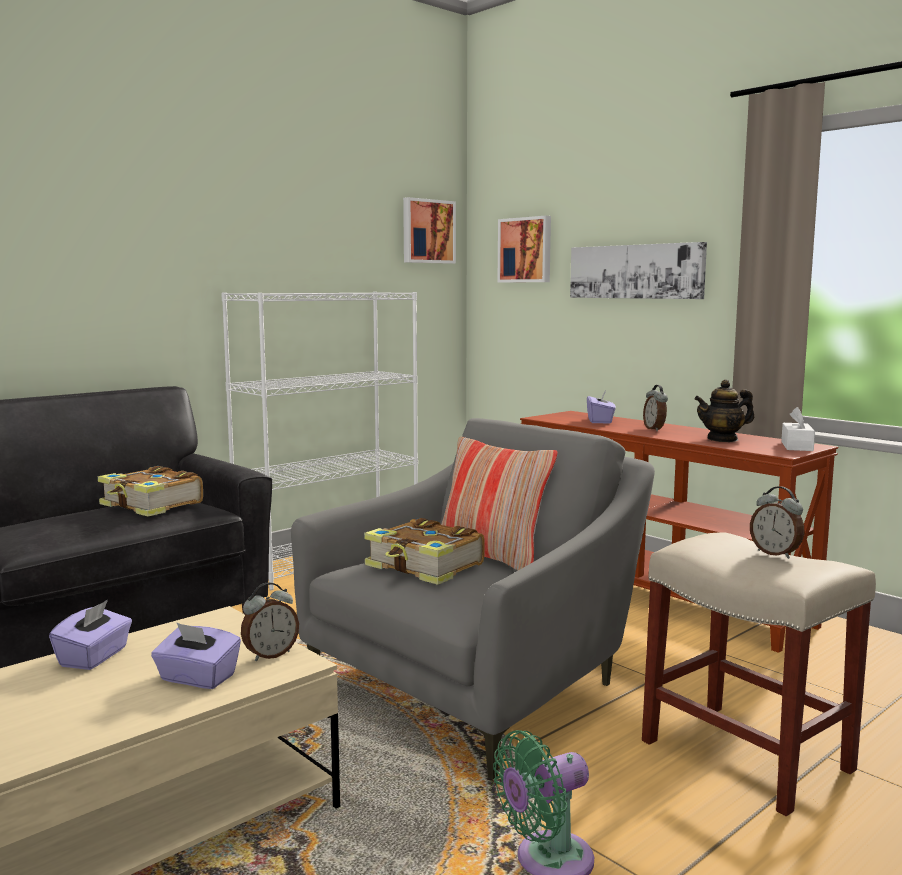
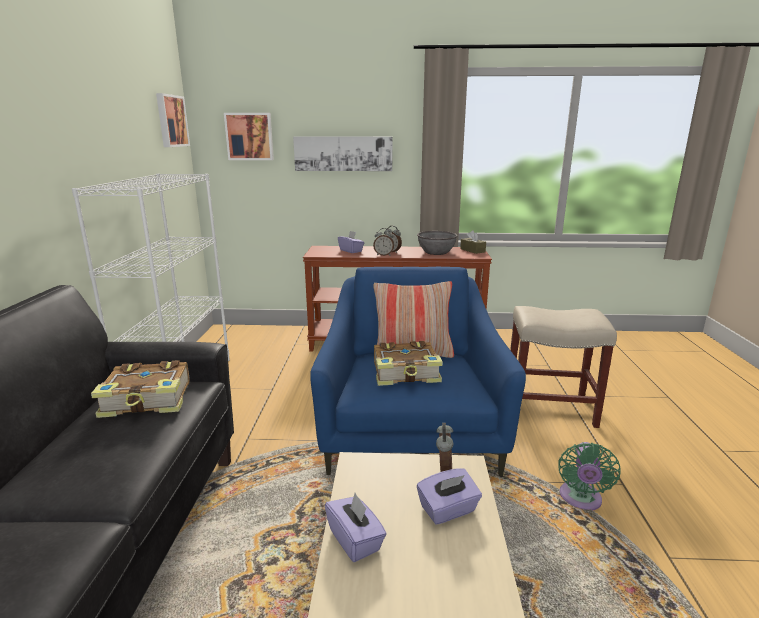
camera: 45 degrees left, 10 degrees up
grey armchair [291,418,655,779] -> blue armchair [310,267,526,476]
teapot [694,379,754,442] -> grey bowl [417,231,458,255]
alarm clock [750,486,804,559] -> alarm clock moved to [373,228,394,256]
white tissue box [781,407,815,451] -> brown tissue box [460,230,486,254]

